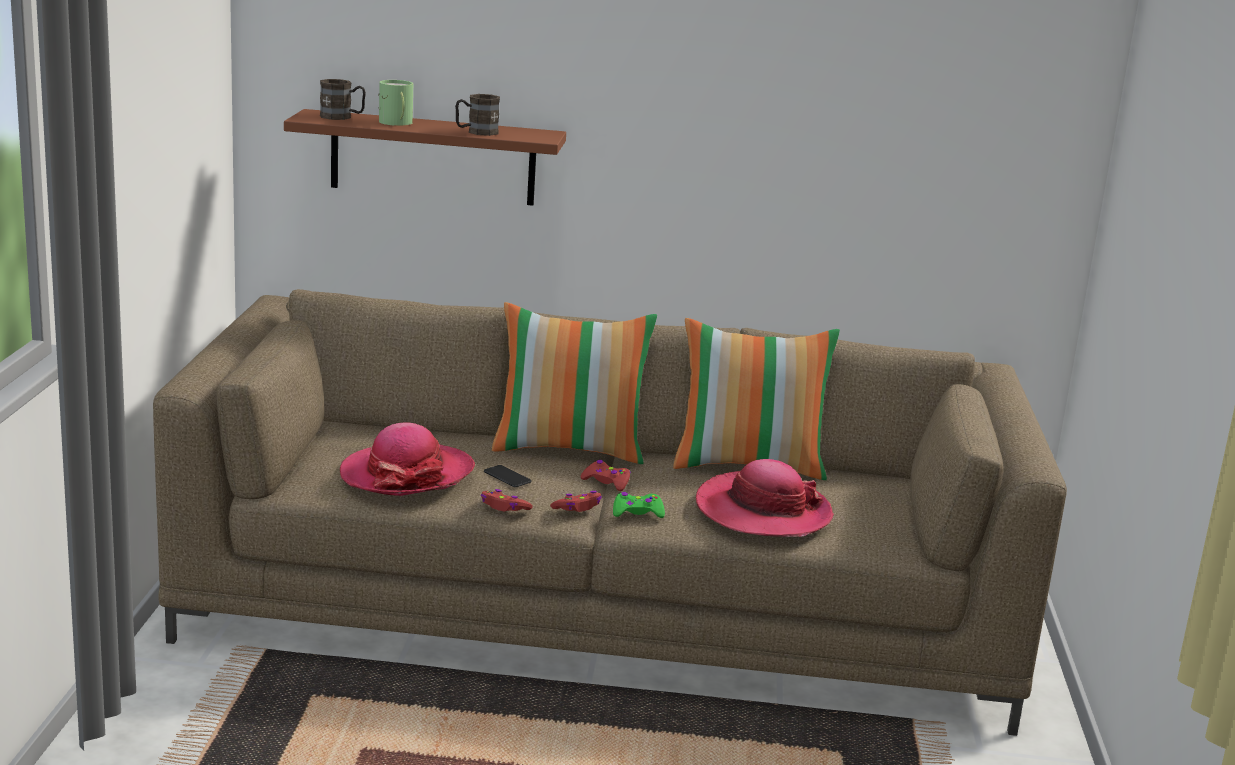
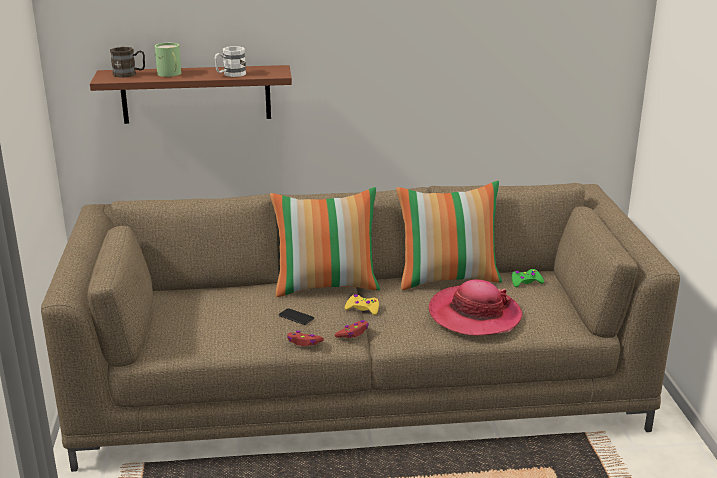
camera: 10 degrees left, 5 degrees up
hat [340,423,475,496] -> none
brown mug [455,94,500,136] -> white mug [214,46,246,77]
red game controller [581,460,631,491] -> yellow game controller [345,294,379,315]
green game controller [613,492,665,518] -> green game controller moved to [512,269,544,287]

